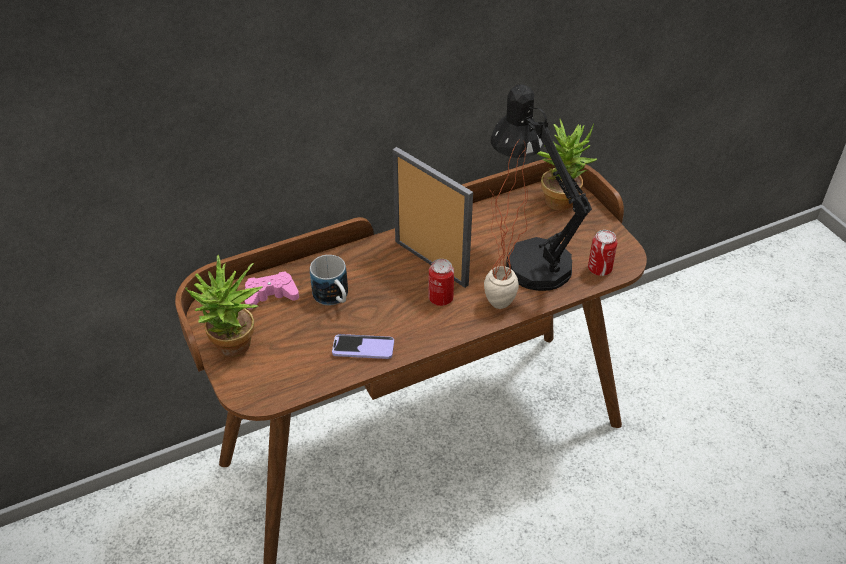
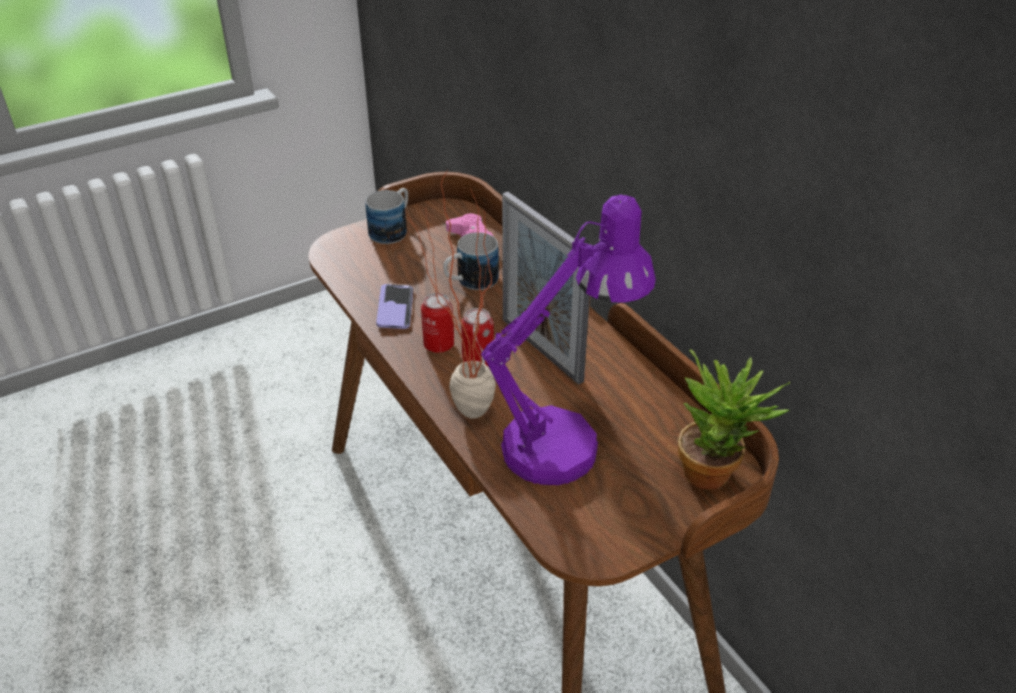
camera: 85 degrees right, 5 degrees down
potted plant [185,255,263,357] -> mug [365,188,408,244]
picture frame [393,147,473,288] -> picture frame turned 105 degrees clockwise [502,192,590,385]
black table lamp [491,84,592,291] -> purple table lamp [481,195,656,485]
can [588,230,617,276] -> can moved to [421,293,454,353]

